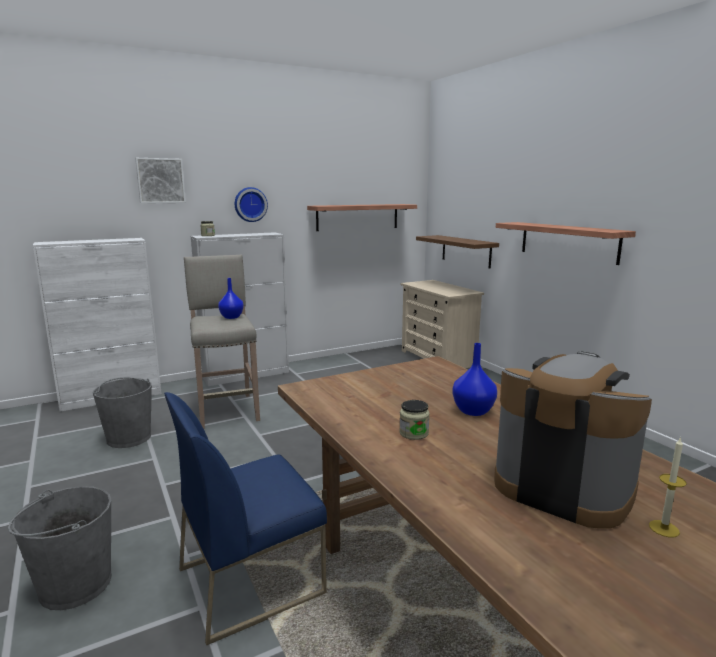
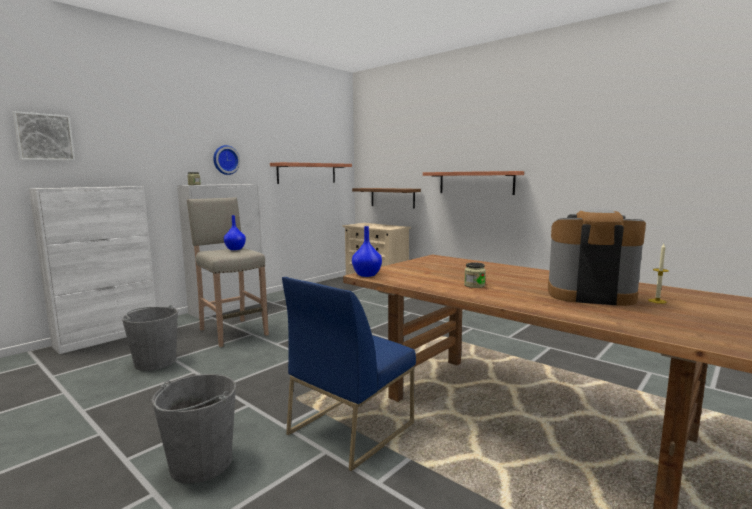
camera: 20 degrees left, 5 degrees down
picture [135,158,186,204] -> picture moved to [13,111,75,161]
blue vase [452,343,497,416] -> blue vase moved to [352,226,382,277]

